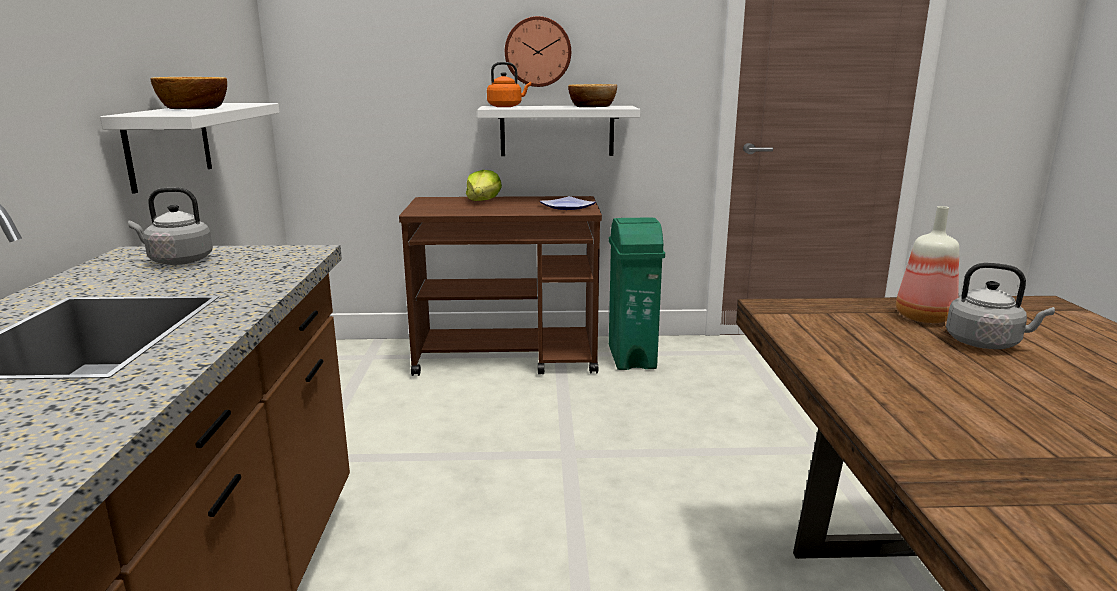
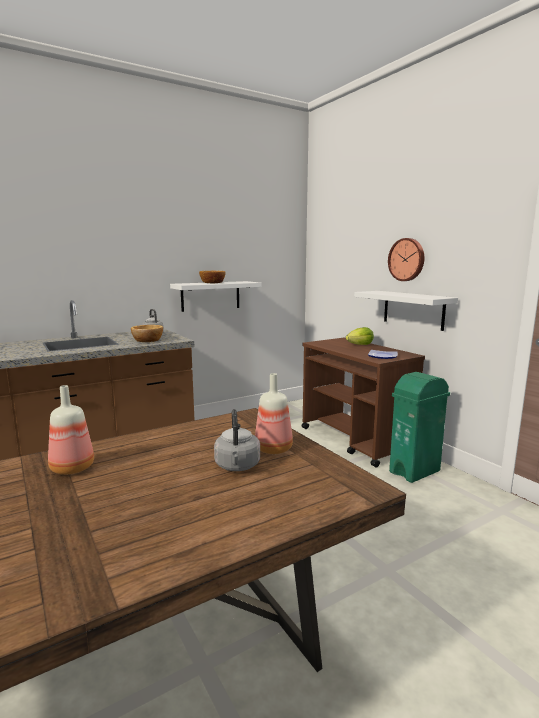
camera: 60 degrees right, 5 degrees down
orange kettle [487,62,531,107] -> none
bowl [568,84,617,107] -> bowl moved to [131,325,163,342]
none -> bottle [48,385,94,475]

